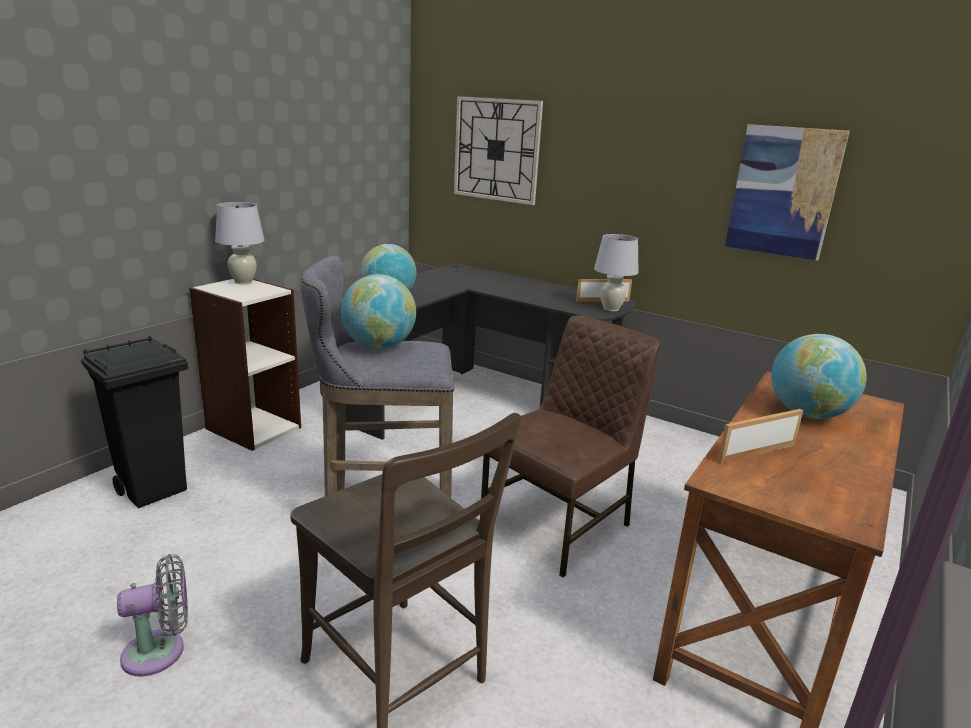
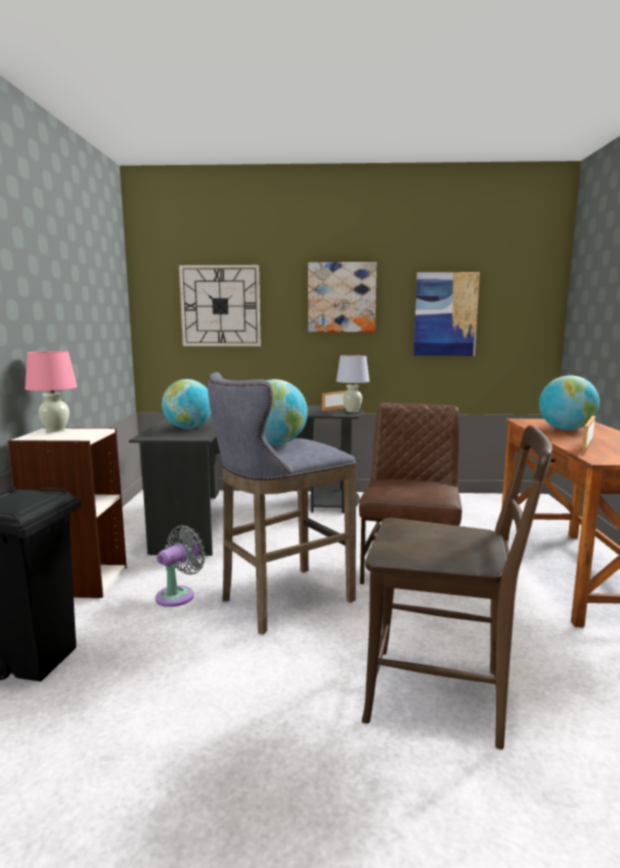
camera: 30 degrees left, 10 degrees down
grey fan [117,554,188,676] -> grey fan moved to [155,525,206,607]
white table lamp [215,202,265,284] -> pink table lamp [25,351,77,432]
none -> picture [308,262,377,332]

